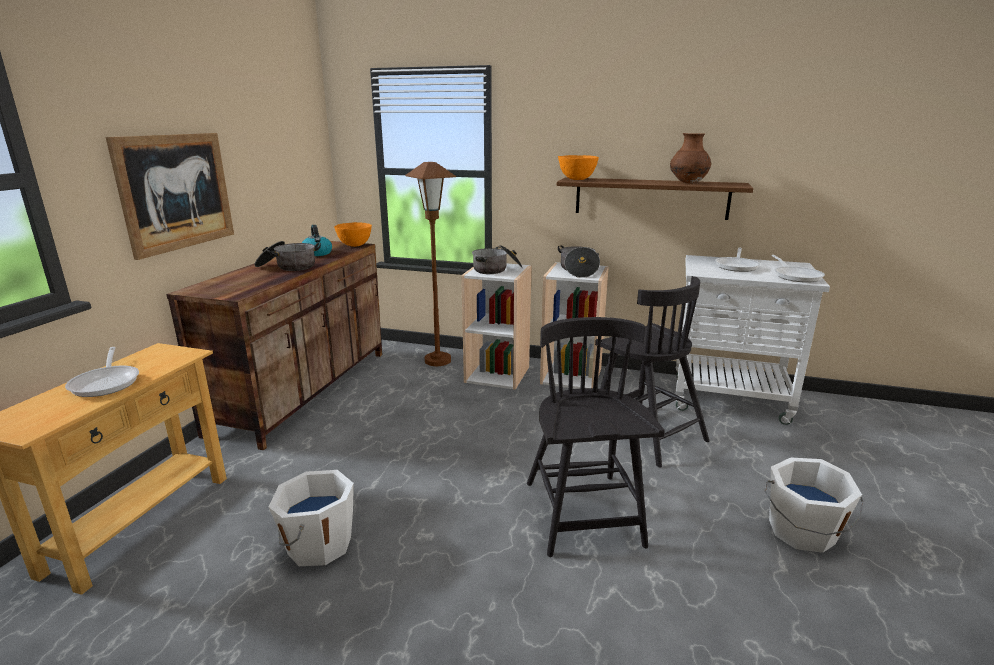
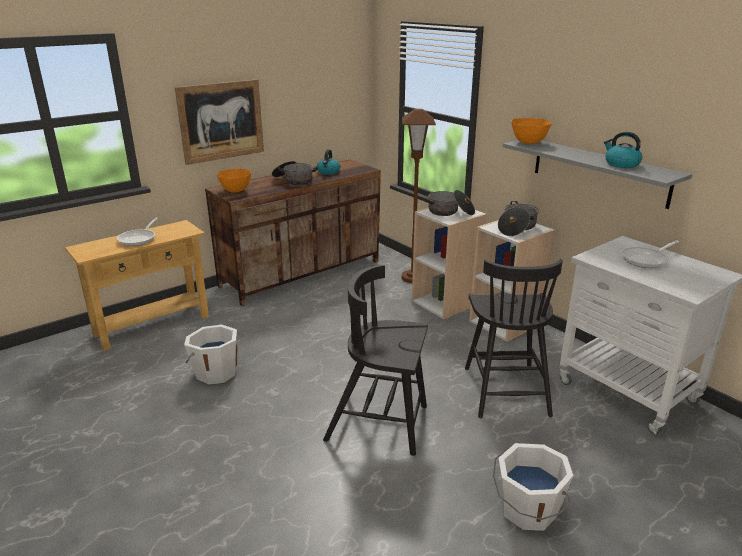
camera: 35 degrees right, 5 degrees up
orange bowl [334,222,372,247] -> orange bowl moved to [217,169,251,192]
black chair [527,317,665,557] -> black chair turned 105 degrees counterclockwise [323,265,428,456]
brown shelf [557,177,754,220] -> grey shelf [503,140,692,209]
brown vase [670,133,711,183] -> kettle [604,132,642,168]
frying pan [771,255,825,283] -> none

